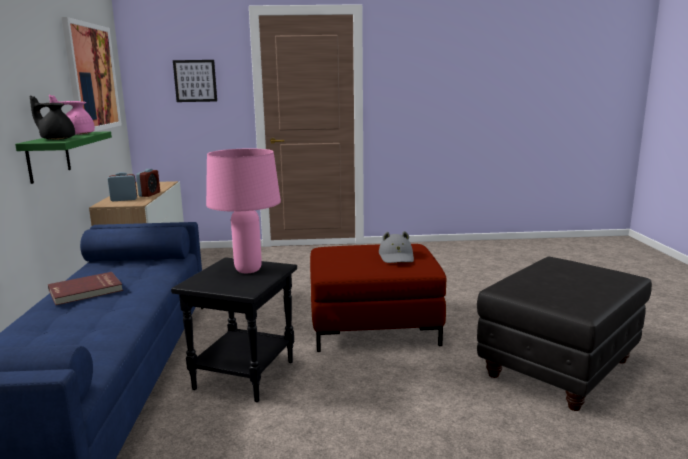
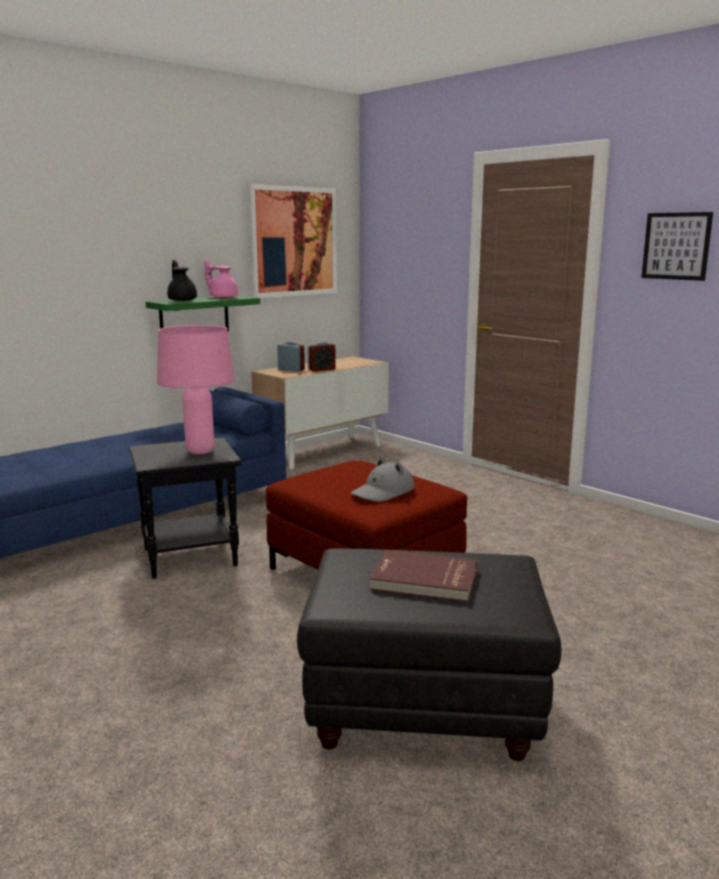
camera: 50 degrees right, 0 degrees up
red book [48,272,123,305] -> red book moved to [369,550,477,602]
picture [173,60,217,102] -> picture moved to [641,212,713,281]

